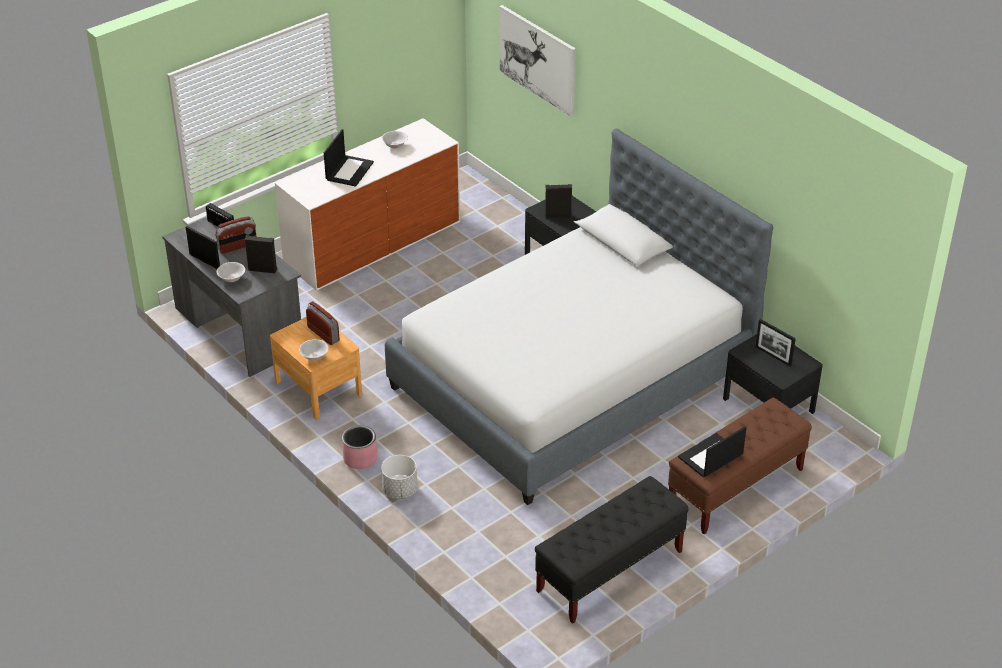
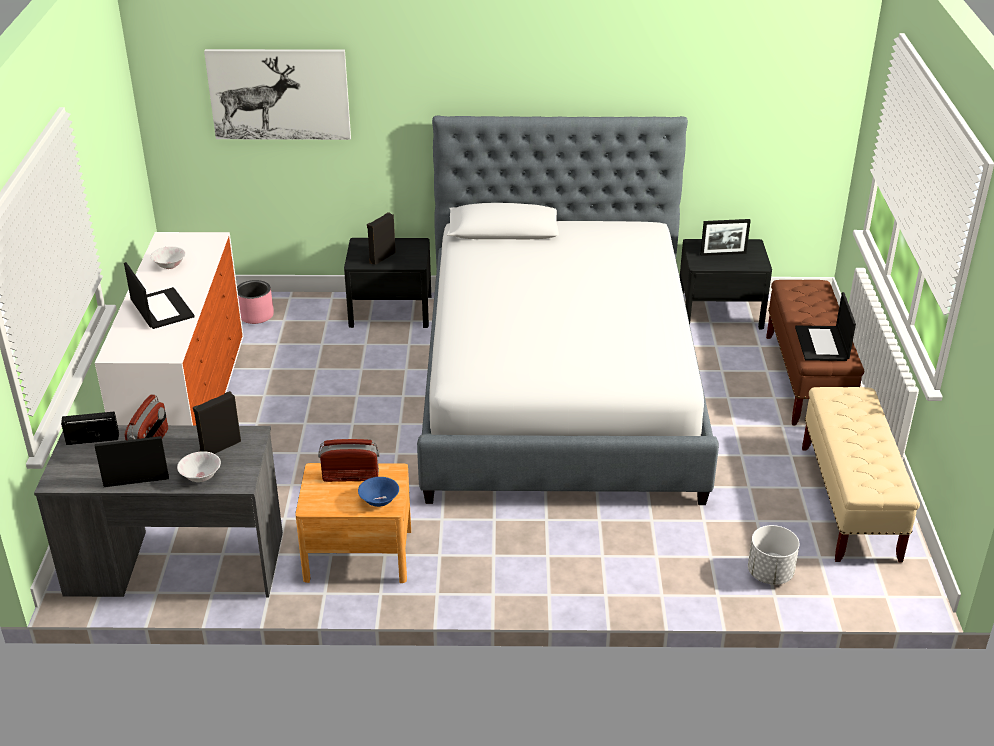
camera: 50 degrees left, 5 degrees down
white bowl [299,339,328,361] -> blue bowl [358,477,399,507]
pink planter [342,425,378,469] -> pink planter moved to [237,280,274,324]
white planter [381,455,418,499] -> white planter moved to [748,525,800,585]
black bench [535,476,689,624] -> beige bench [802,387,920,562]

